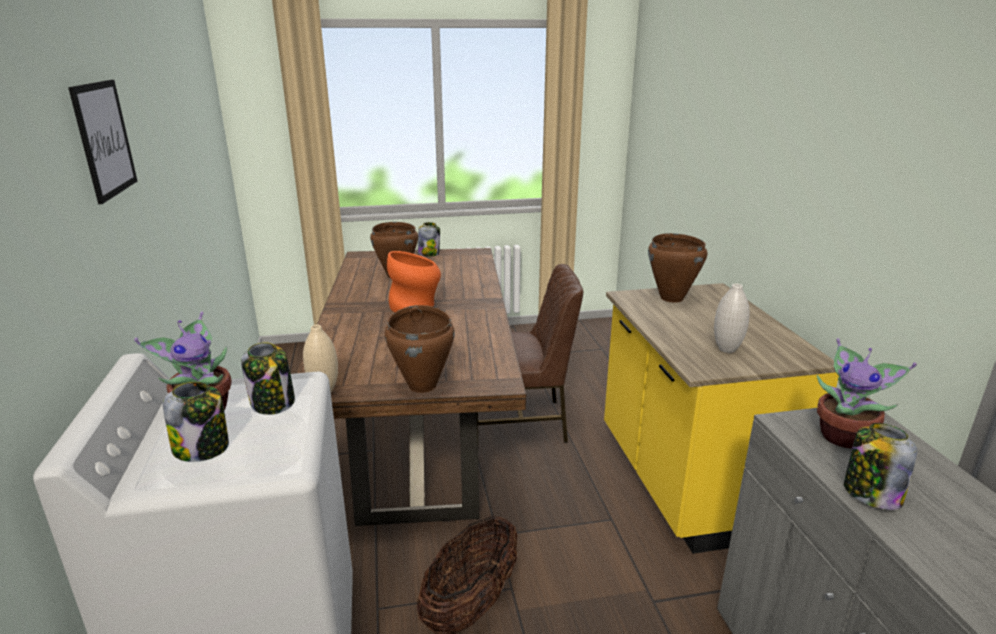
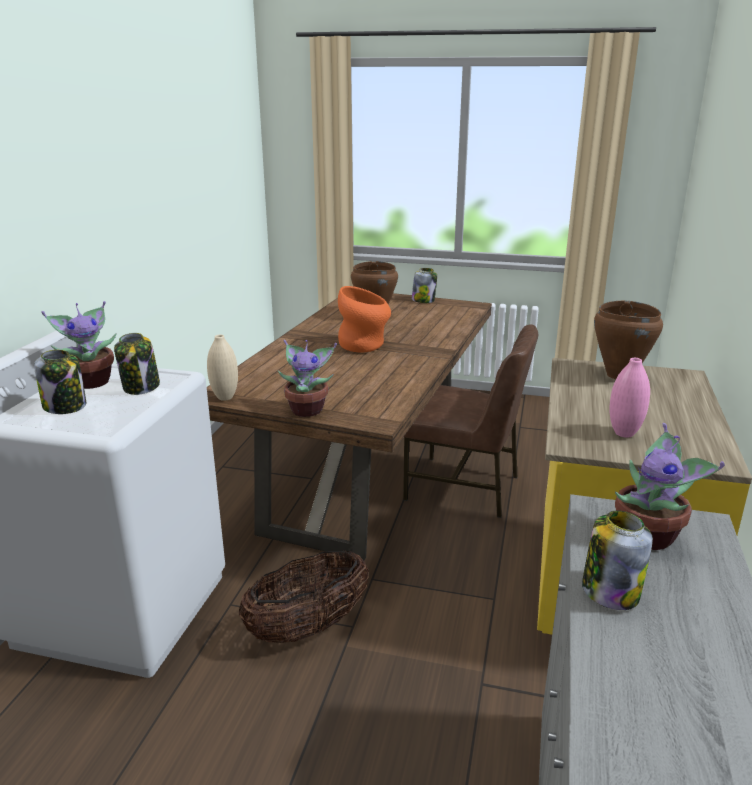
camera: 25 degrees right, 0 degrees up
picture [68,80,137,204] -> none
brown cooking pot [385,305,455,393] -> potted plant [278,340,337,417]
white vase [714,283,750,353] -> pink vase [609,358,650,438]

